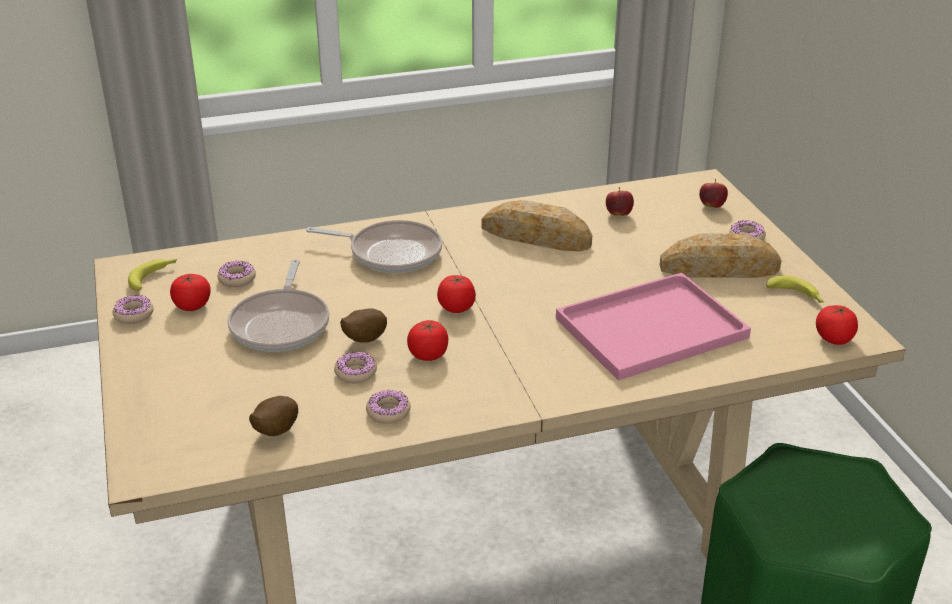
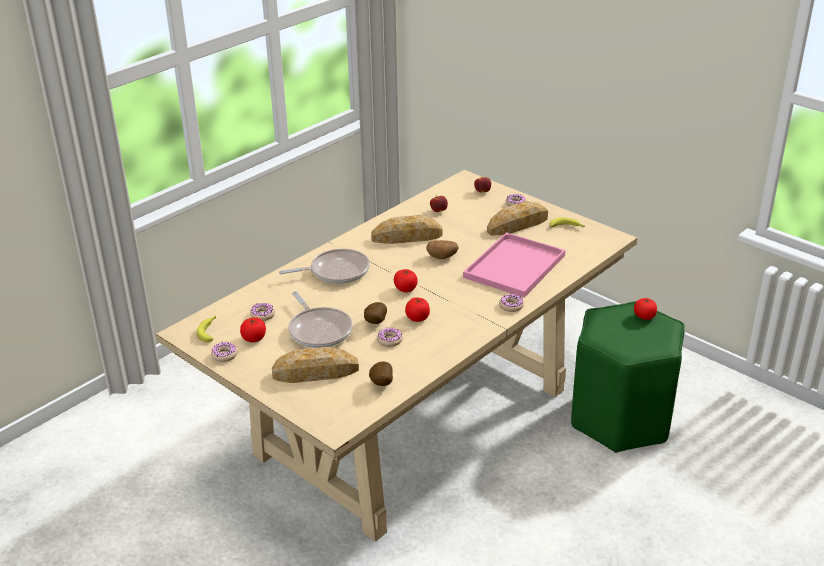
camera: 30 degrees left, 0 degrees up
donut [366,390,411,424] -> donut moved to [499,294,524,312]
tomato [816,305,858,345] -> tomato moved to [634,298,657,320]
none -> bread [272,347,359,383]
none -> potato [426,240,458,259]

